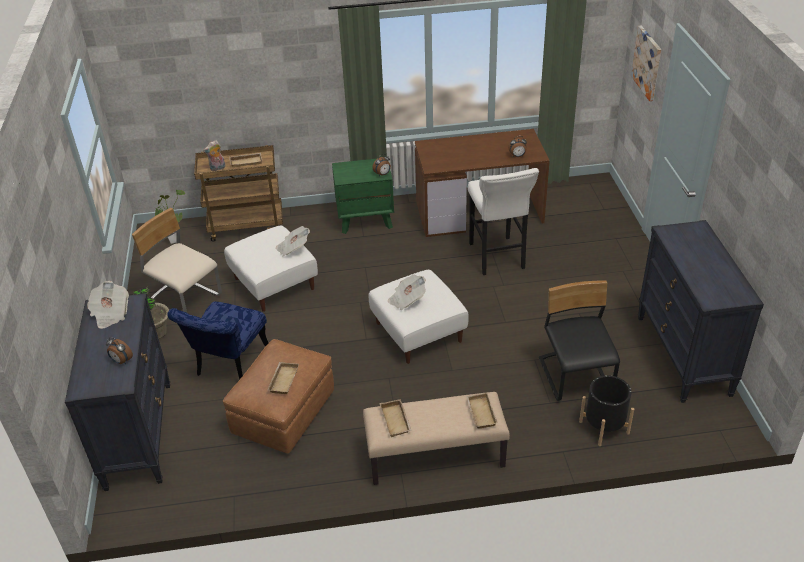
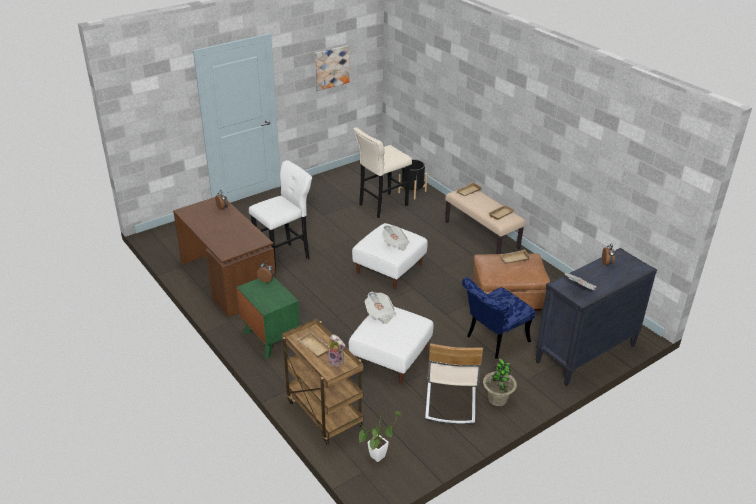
camera: 120 degrees left, 5 degrees down
blue chair [167,301,268,380] -> blue chair turned 150 degrees clockwise [462,277,535,359]
black chair [539,280,620,401] -> beige stool [353,127,412,218]
picture [631,26,661,101] -> picture moved to [315,45,350,91]
black dresser [638,220,764,403] -> none

